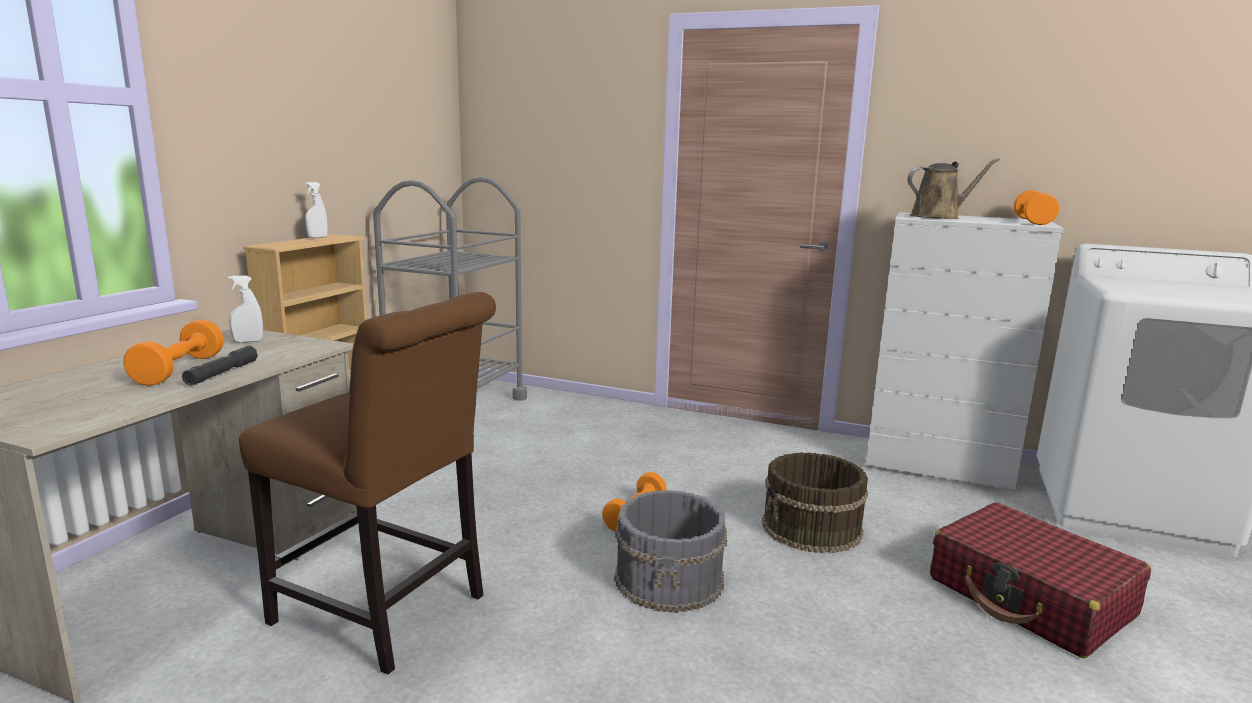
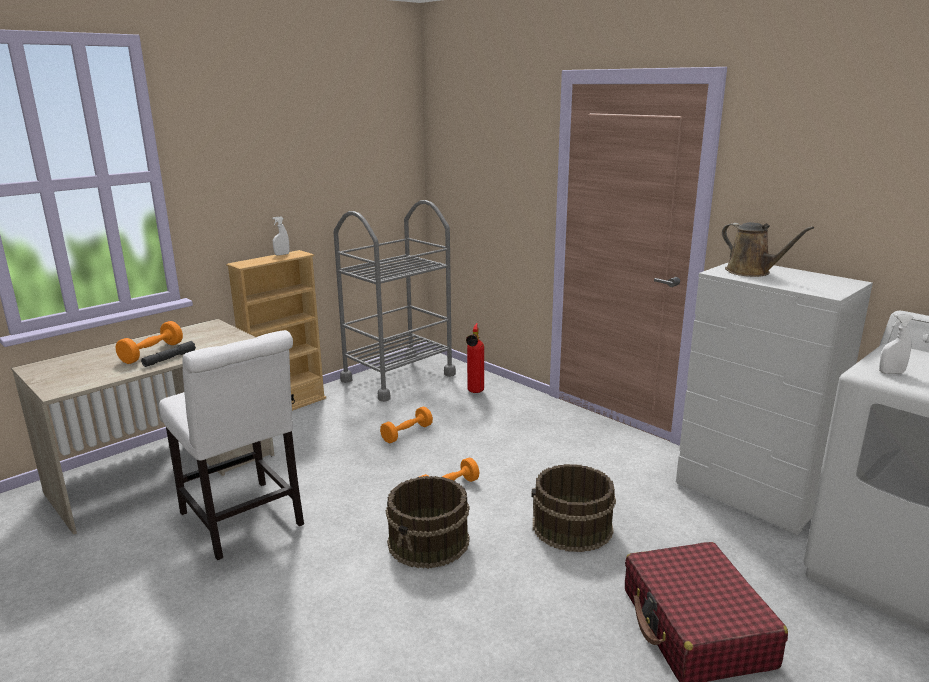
camera: 25 degrees right, 5 degrees up
white spray bottle [228,275,263,343] -> white spray bottle moved to [879,314,914,374]
brown chair [239,292,496,675] -> white chair [159,330,304,560]
grey bucket [614,490,727,613] -> brown bucket [386,476,470,569]
brown watering can [907,158,1000,219] -> brown watering can turned 45 degrees clockwise [722,222,814,277]
orange dumbbell [1014,190,1060,225] -> orange dumbbell moved to [380,407,433,443]
none -> fire extinguisher [466,323,484,393]

